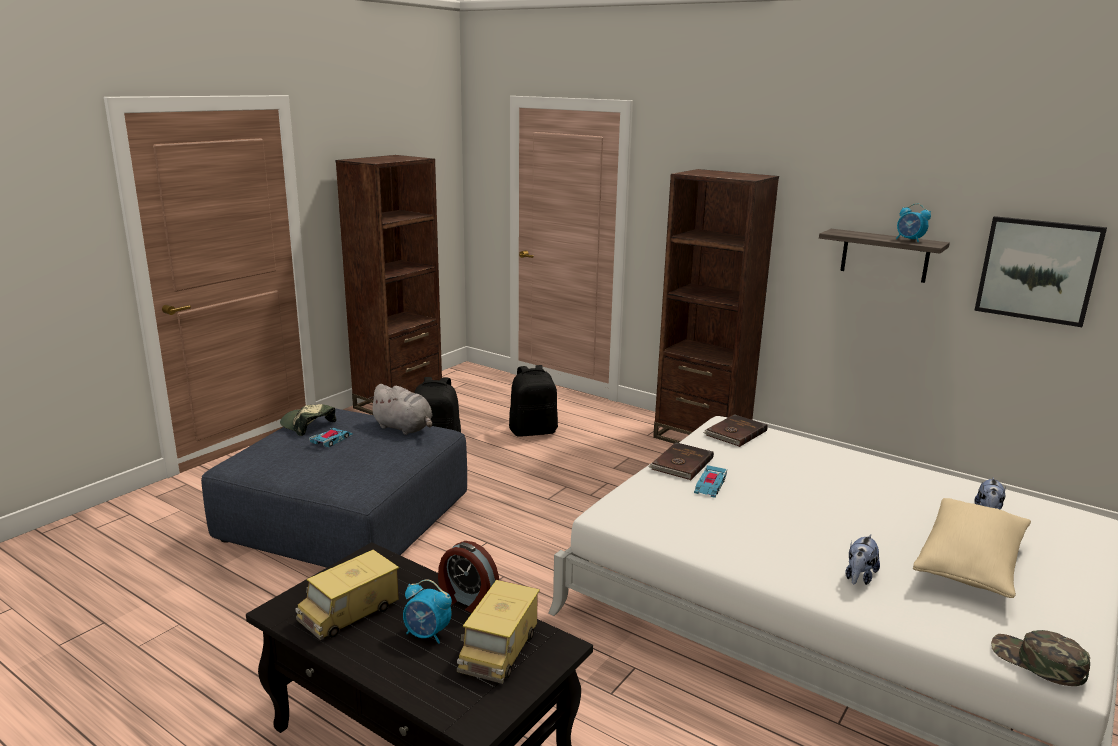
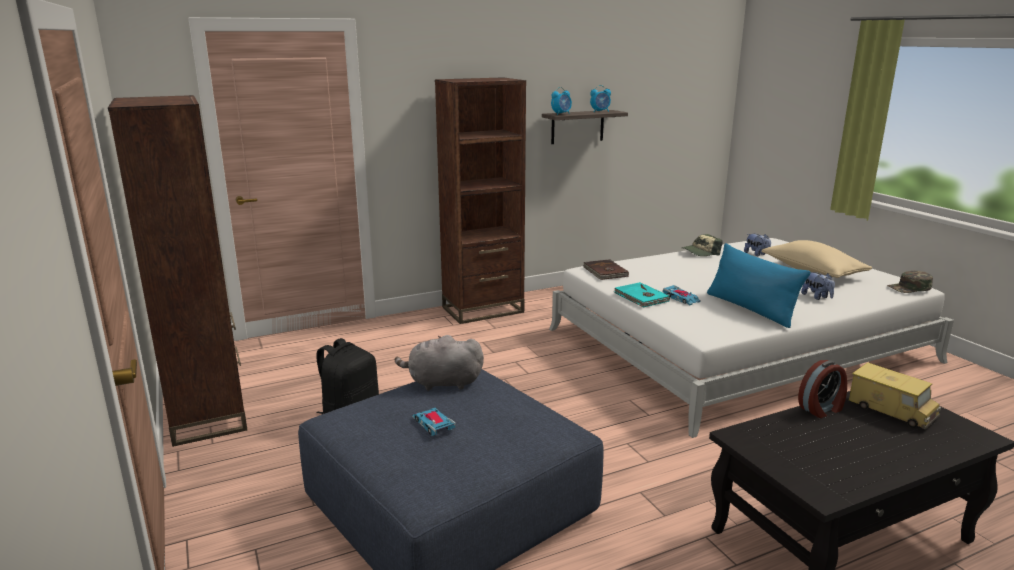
camera: 60 degrees left, 0 degrees up
cap [280,404,336,436] -> cap moved to [682,234,722,256]
toy truck [295,550,399,640] -> none
grey plush toy [368,384,433,435] -> grey plush toy turned 150 degrees counterclockwise [395,335,484,391]
alarm clock [403,579,452,644] -> alarm clock moved to [551,87,572,115]
black backpack [509,365,558,437] -> none
brown book [648,442,714,480] -> turquoise book [614,282,670,307]
picture [974,216,1107,327] -> none
none -> blue pillow [707,243,811,328]

